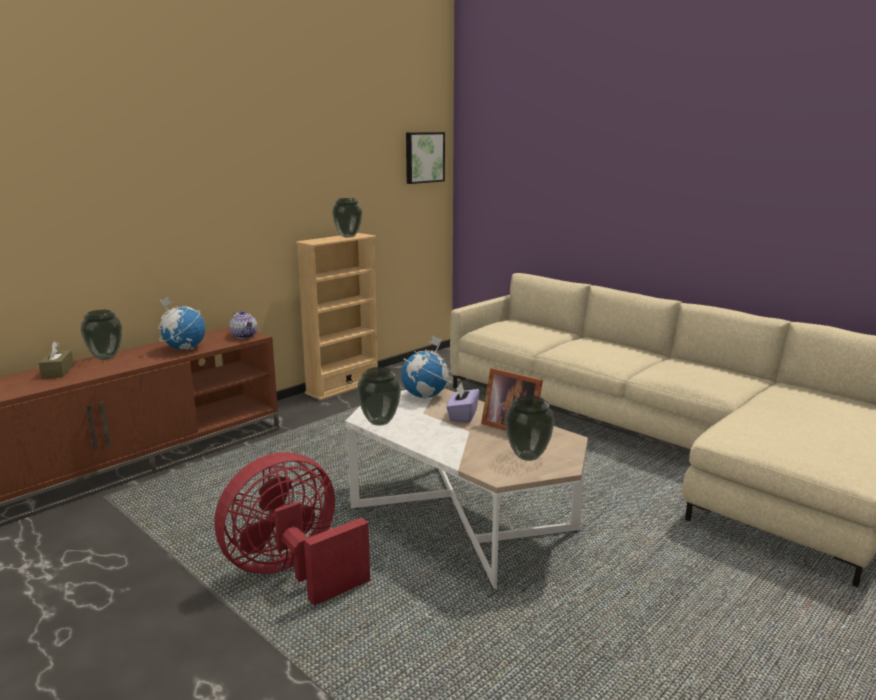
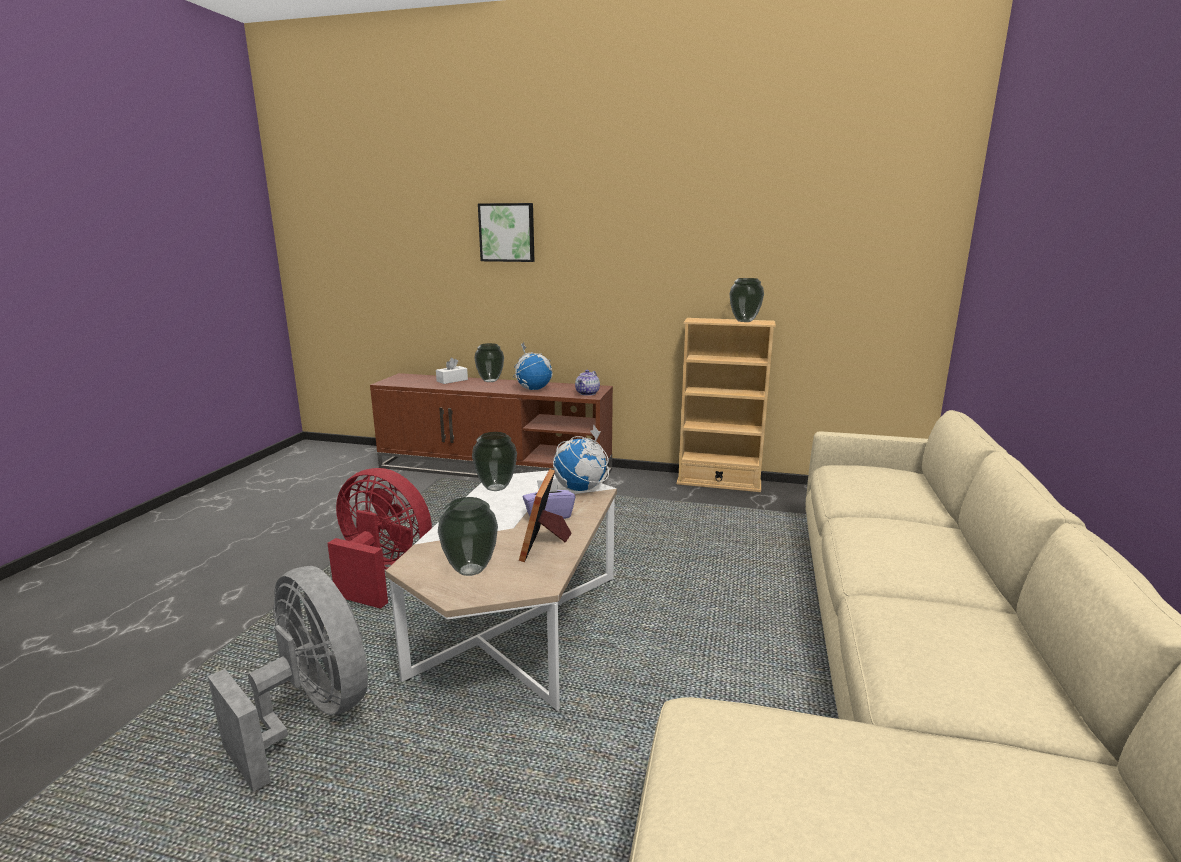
camera: 60 degrees right, 0 degrees up
brown tissue box [39,341,74,379] -> white tissue box [436,358,468,384]
picture [406,132,445,184] -> picture moved to [478,203,535,262]
none -> grey fan [208,566,368,792]

